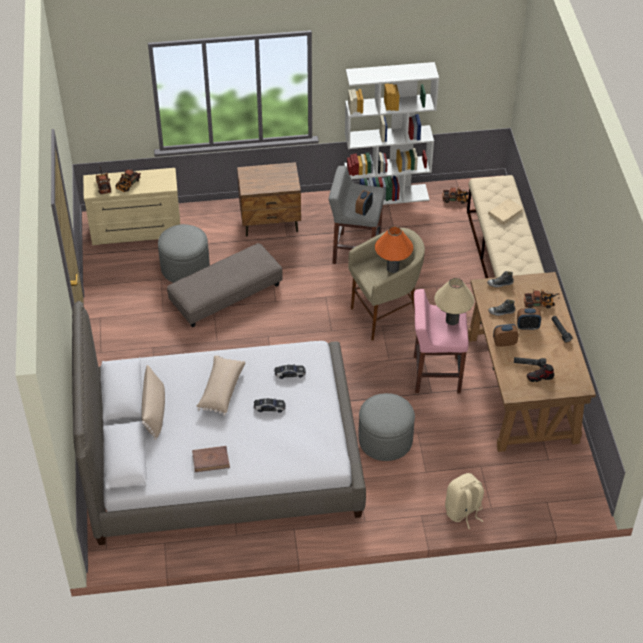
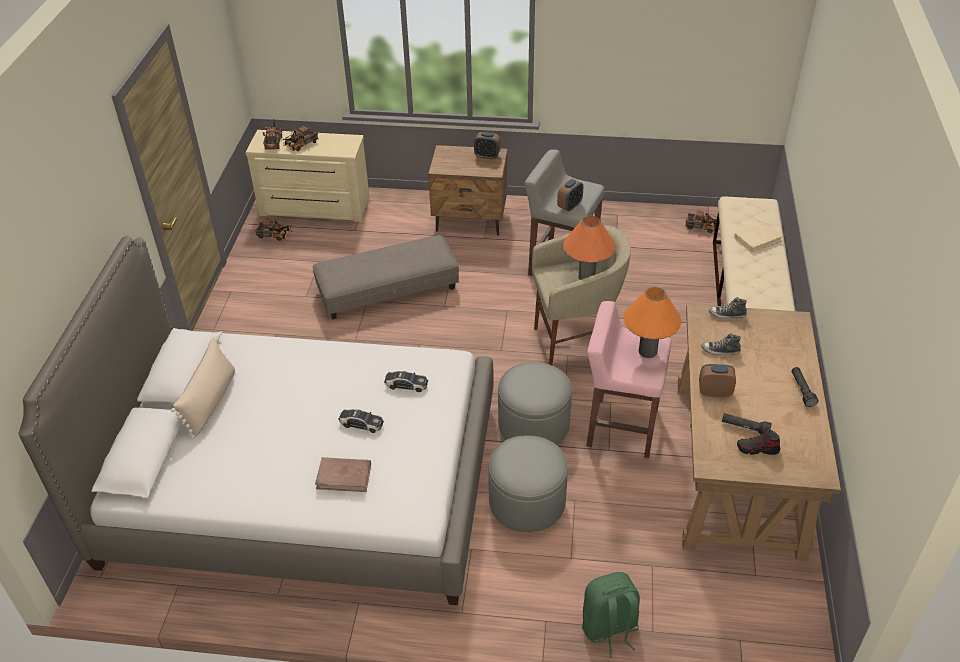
camera: 15 degrees right, 5 degrees down
grey ottoman [158,224,210,283] -> grey ottoman moved to [498,362,572,445]
brown book [192,446,230,472] -> brown book moved to [315,457,371,492]
beige pillow [196,355,246,416] -> none
white bookcase [344,62,439,205] -> none
beige table lamp [434,278,475,325] -> orange table lamp [623,287,681,358]
beige backpack [445,473,484,529] -> green backpack [582,572,640,658]
alarm clock [517,308,541,330] -> alarm clock moved to [474,132,501,160]
toy truck [524,290,559,308] -> toy truck moved to [255,218,292,241]

